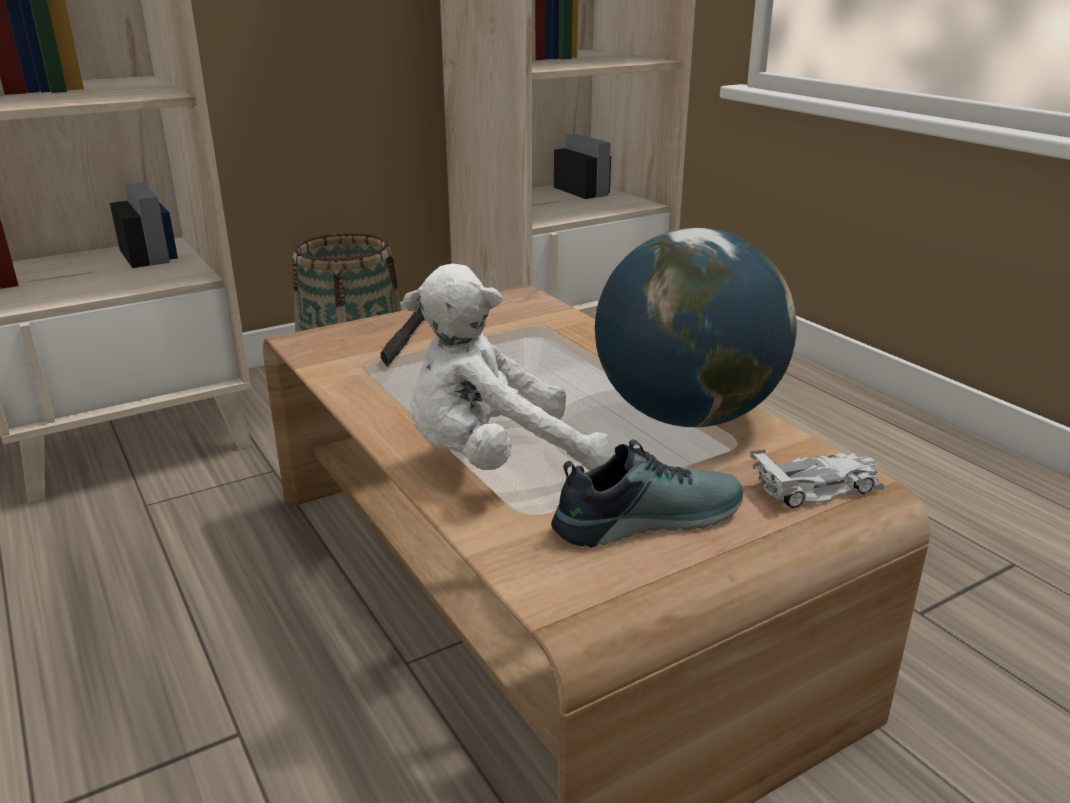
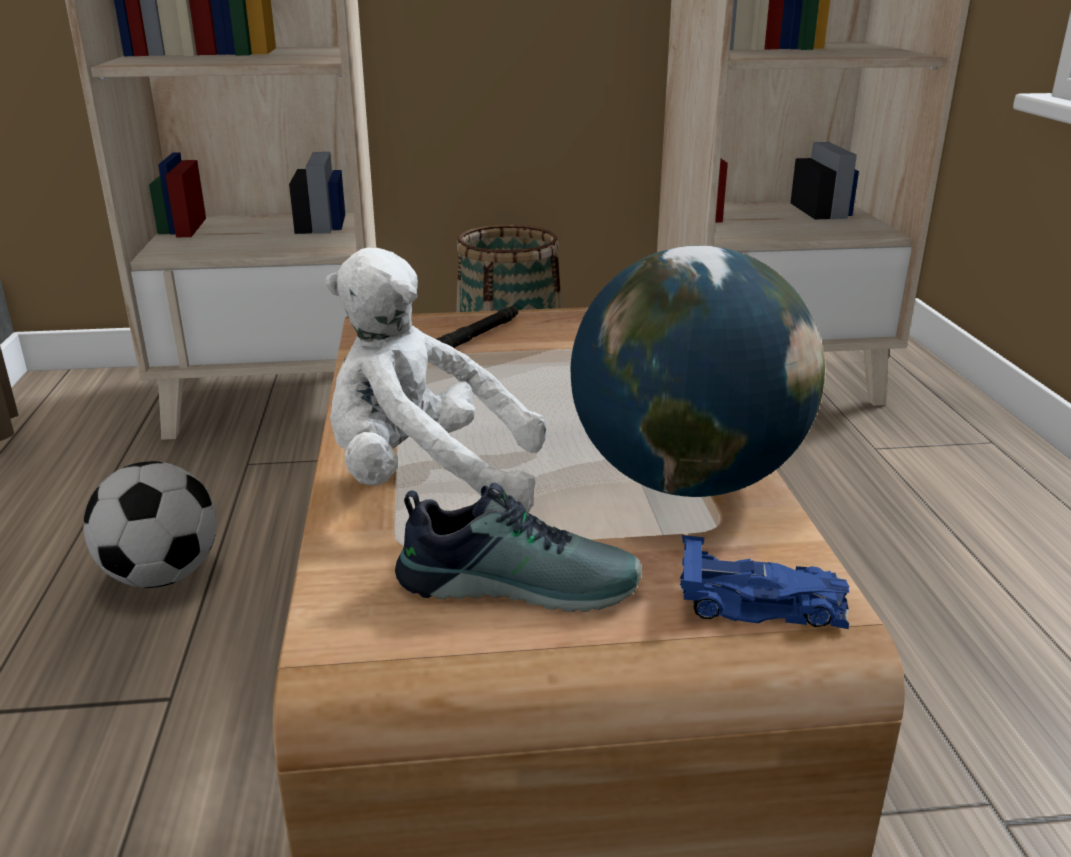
camera: 25 degrees right, 0 degrees up
white toy car [750,450,884,508] -> blue toy car [680,535,849,629]
none -> football [83,461,217,588]

